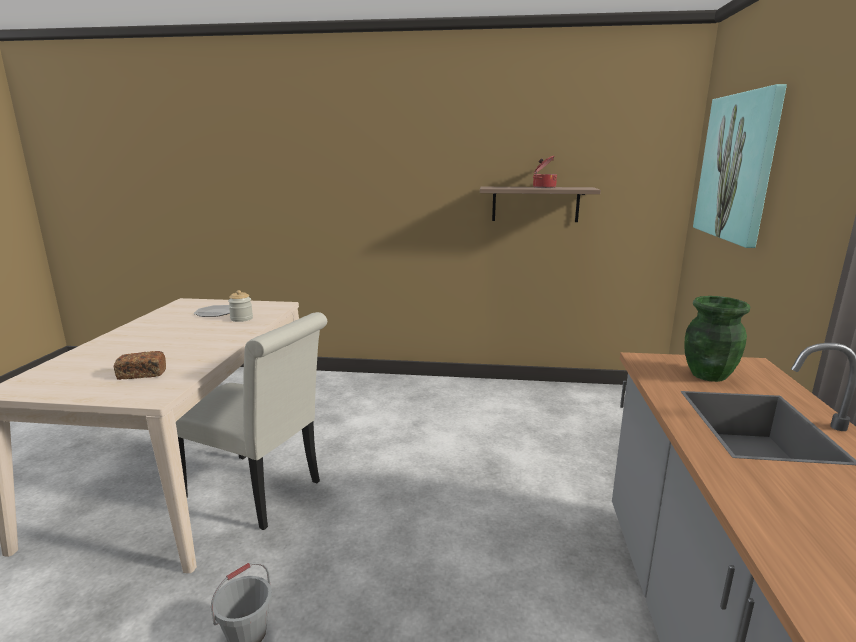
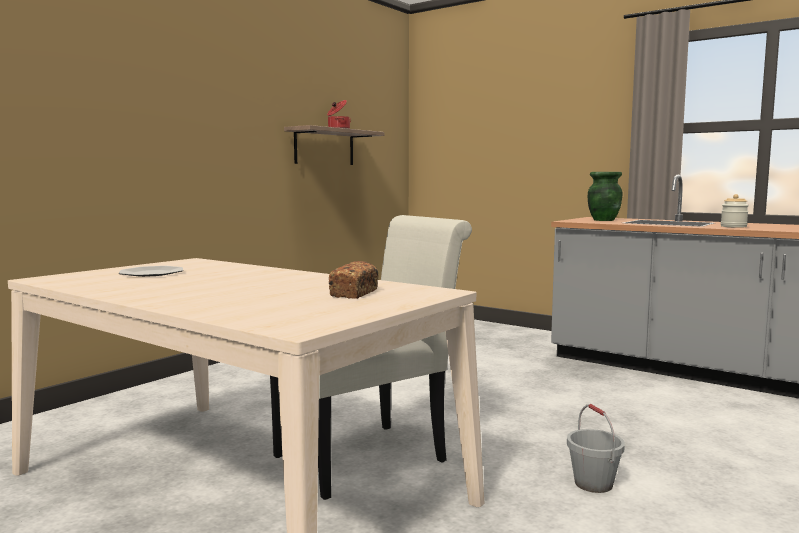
camera: 60 degrees left, 10 degrees down
jar [228,290,253,322] -> jar moved to [721,194,749,228]
picture [693,84,787,248] -> none

